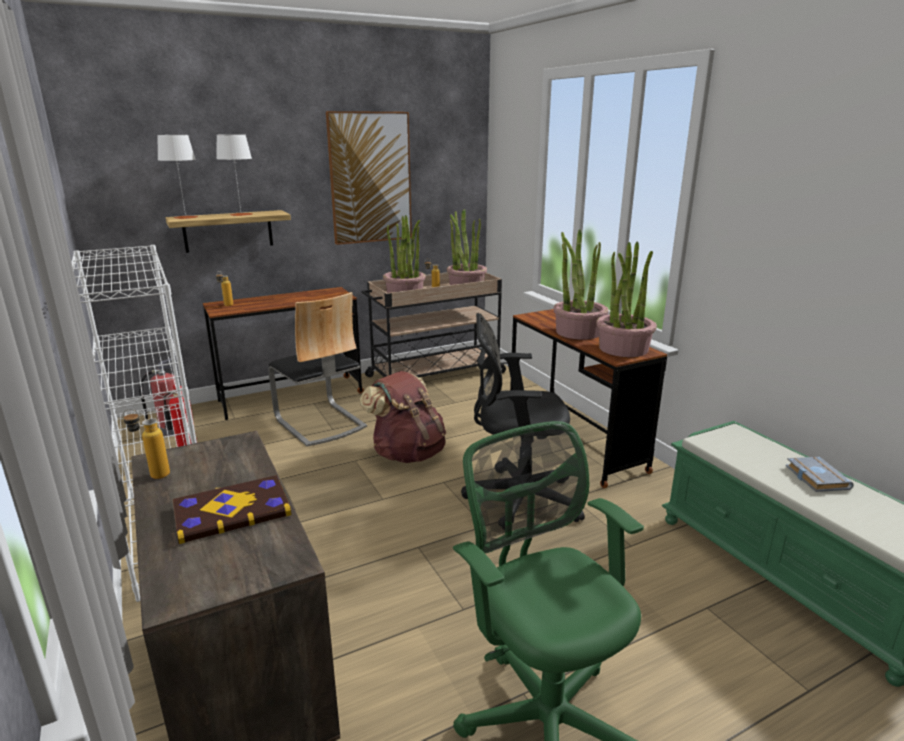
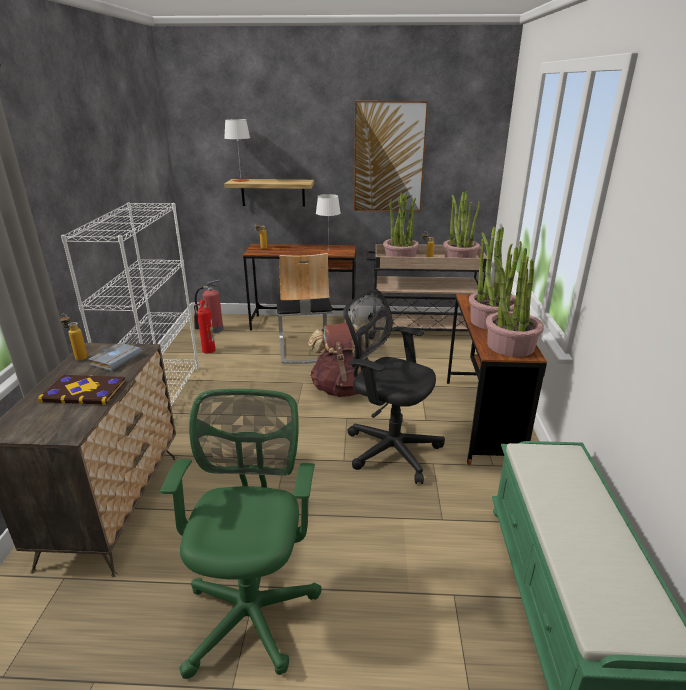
camera: 30 degrees right, 5 degrees up
white table lamp [216,134,253,216] -> white table lamp moved to [316,194,341,255]
grey book [786,457,854,492] -> grey book moved to [88,343,142,371]

